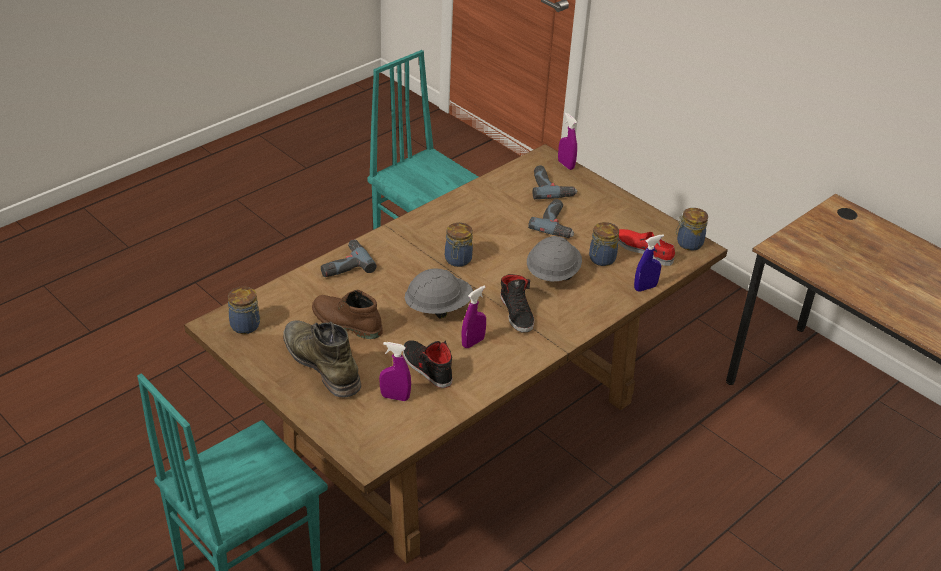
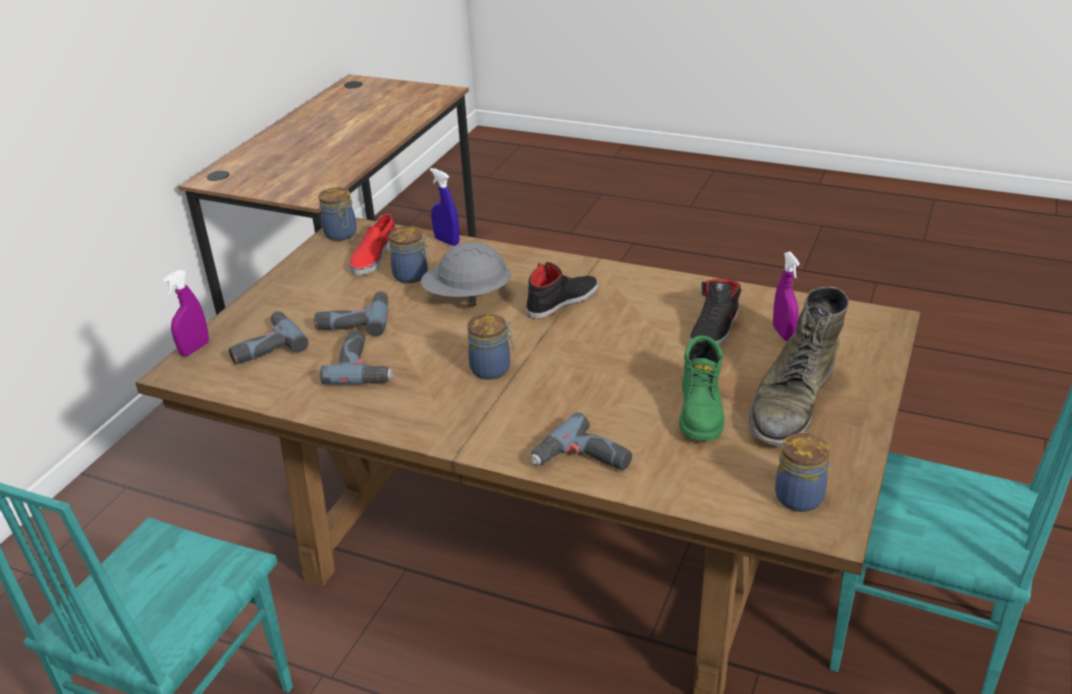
camera: 110 degrees left, 5 degrees down
brown boot [312,289,383,339] -> green boot [679,335,724,441]
grey hard hat [405,269,473,318] -> none
purple spray bottle [462,286,486,348] -> none
none -> power drill [320,331,394,384]

